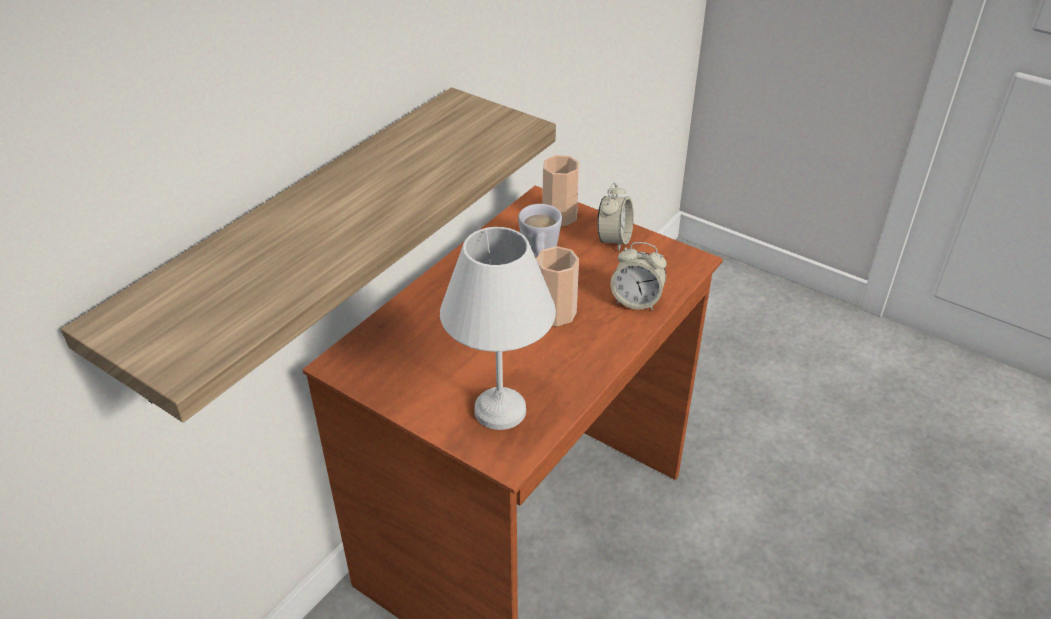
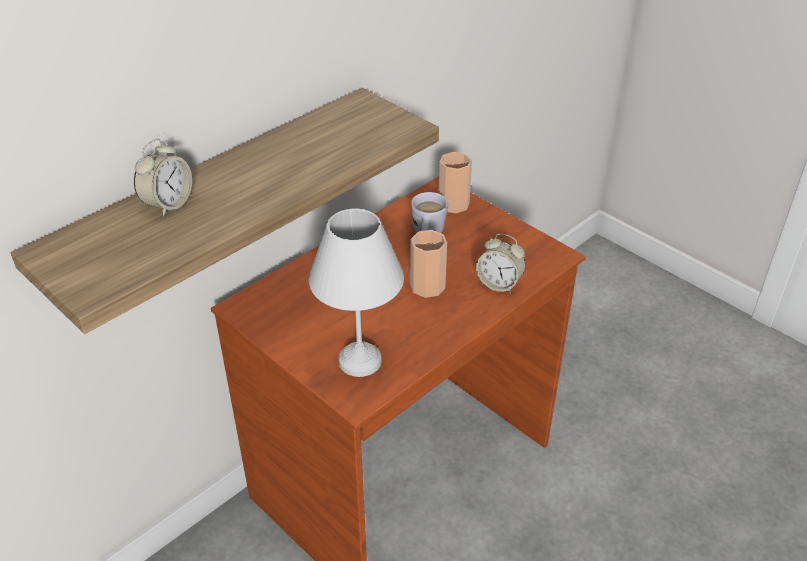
camera: 10 degrees right, 0 degrees up
alarm clock [597,182,634,251] -> alarm clock moved to [134,139,192,217]

